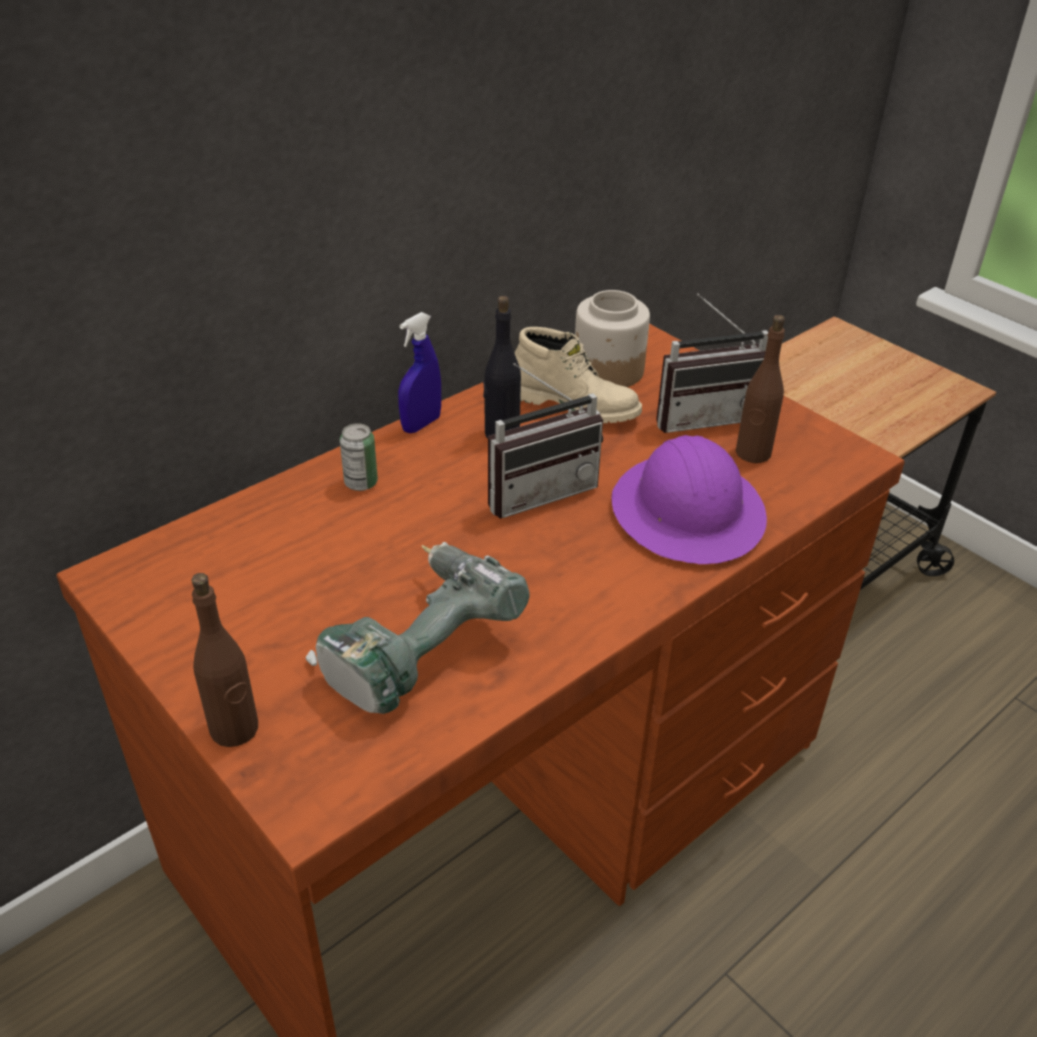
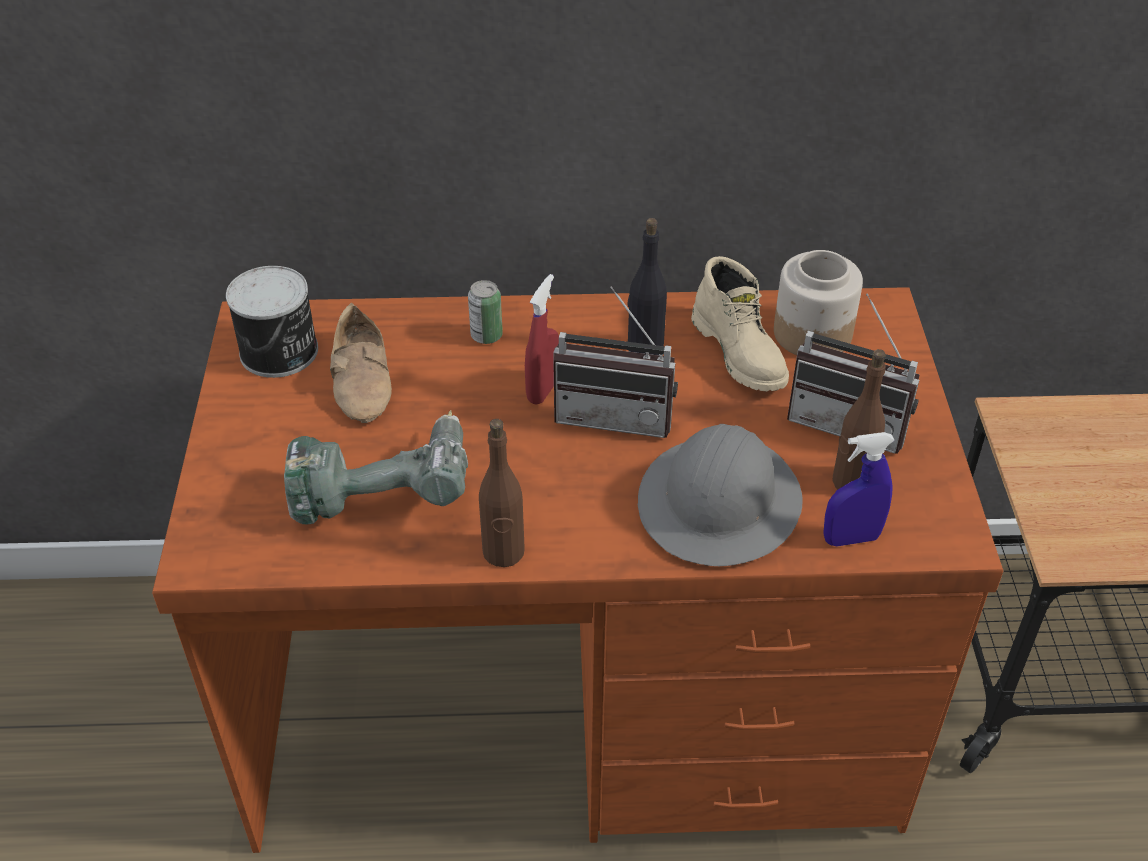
camera: 40 degrees right, 5 degrees up
brown bottle [191,573,258,747] -> brown bottle moved to [479,419,525,567]
blue spray bottle [398,312,441,433] -> blue spray bottle moved to [823,432,895,547]
purple hard hat [612,435,767,564] -> grey hard hat [638,424,803,566]
none -> can [226,266,318,378]
none -> beige shoe [330,303,392,423]
none -> red spray bottle [525,274,559,405]

